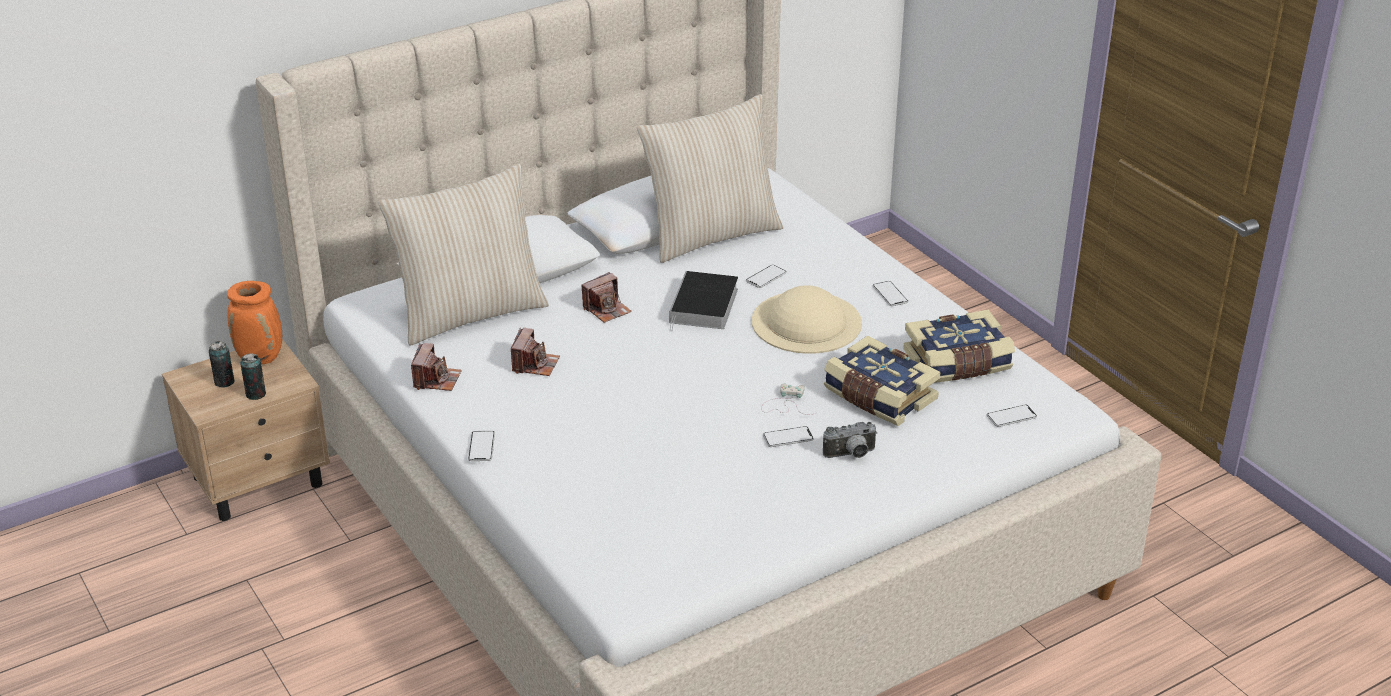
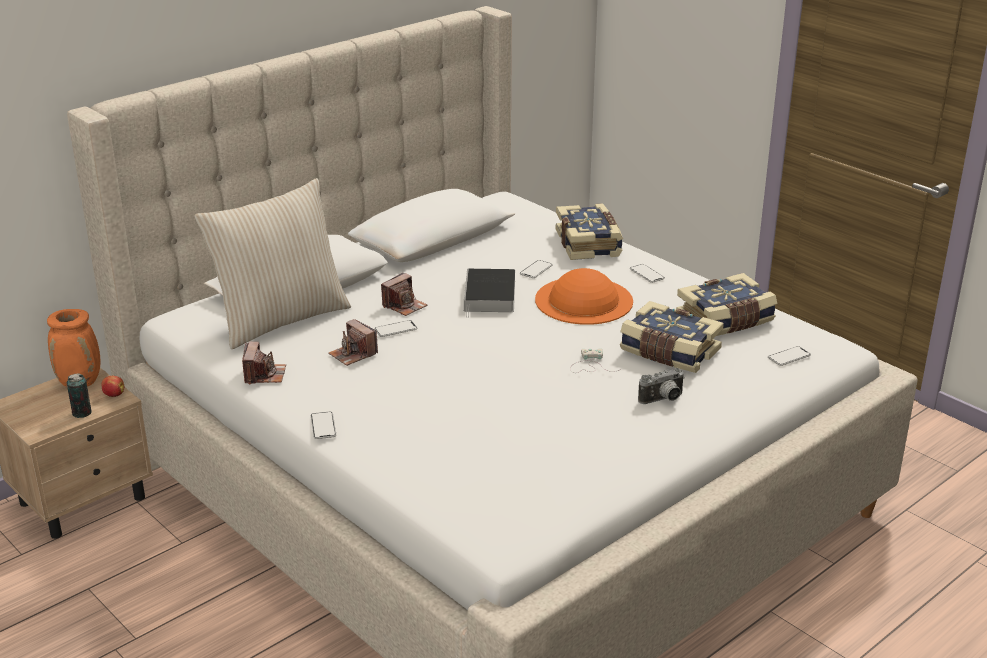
camera: 10 degrees left, 5 degrees down
can [209,341,235,387] -> none
camera [511,328,560,376] -> camera turned 135 degrees clockwise [328,319,378,366]
beige pillow [637,94,783,263] -> none
beige hat [751,285,862,354] -> orange hat [535,268,633,325]
phone [763,426,814,447] -> phone moved to [374,320,417,337]
none -> apple [102,376,124,397]
none -> book [556,203,623,260]

